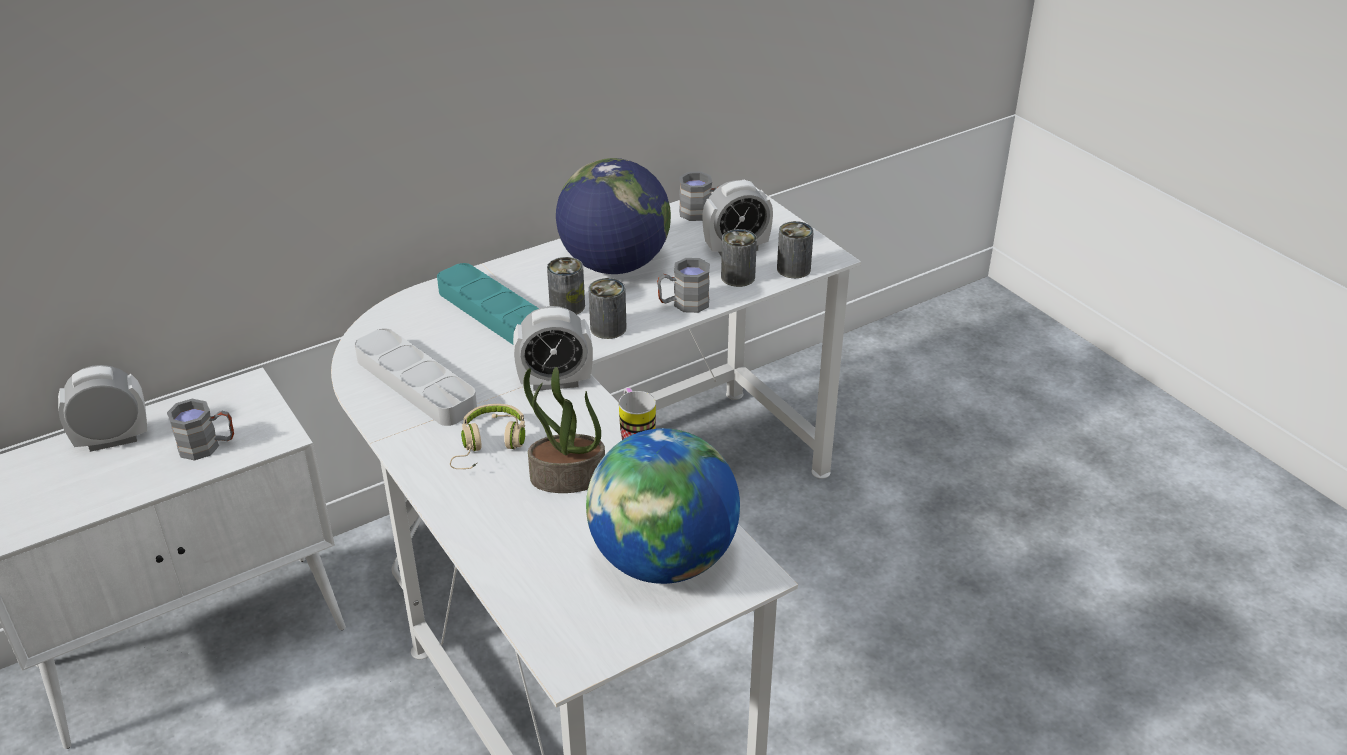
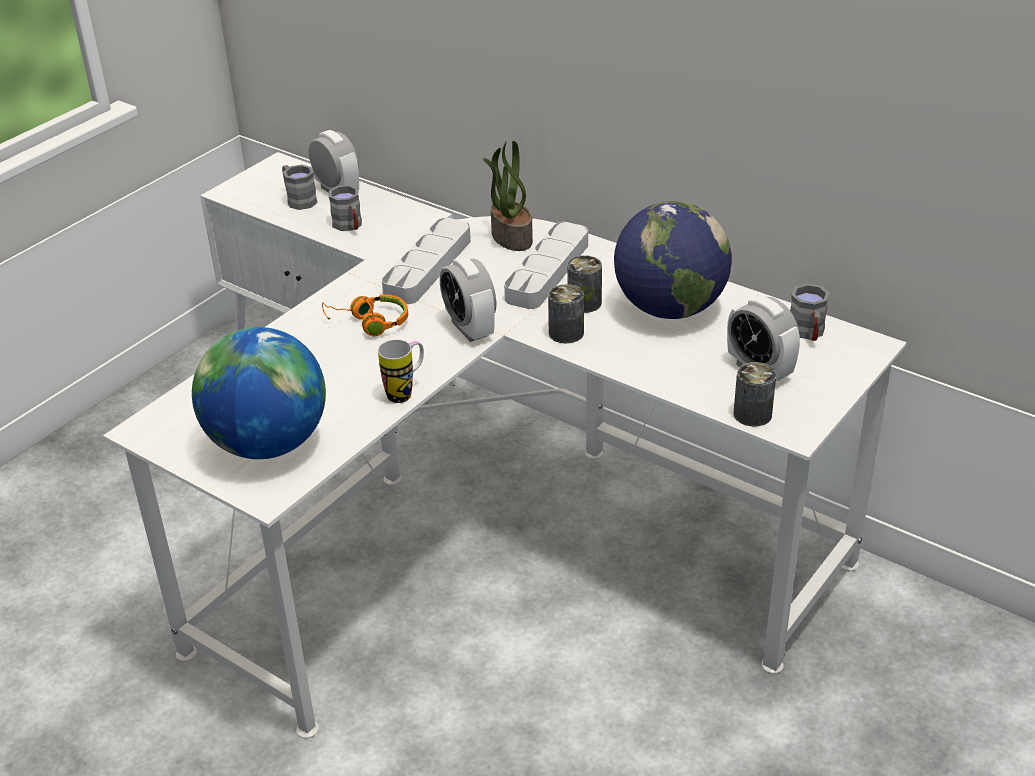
camera: 70 degrees right, 0 degrees up
turquoise tray [437,263,539,345] -> grey tray [504,222,588,309]
beige headphones [450,404,525,469] -> orange headphones [322,295,408,337]
potted plant [523,367,605,493] -> potted plant moved to [483,141,533,251]
grey mug [657,258,710,313] -> grey mug moved to [282,165,318,210]
can [721,229,757,287] -> none

